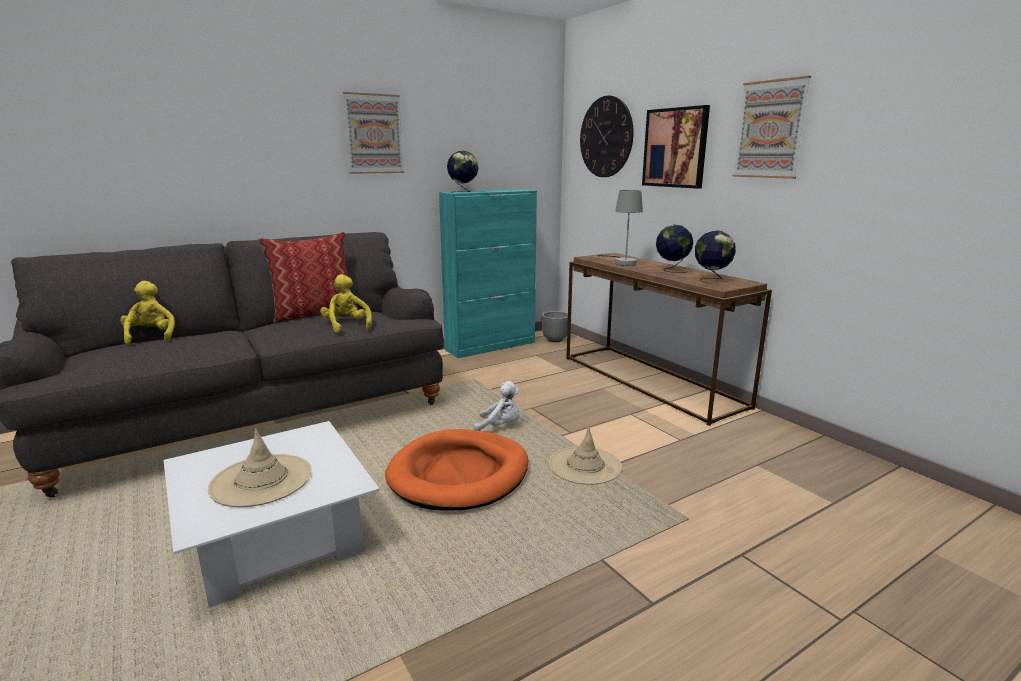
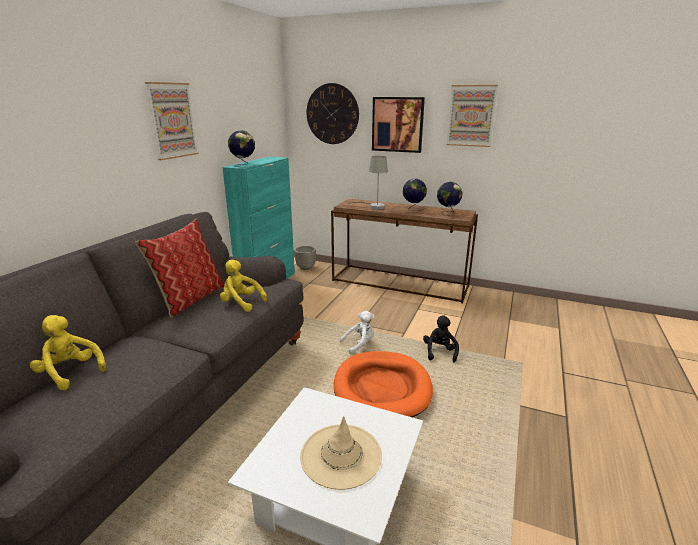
camera: 35 degrees left, 5 degrees up
beige hat [549,427,622,485] -> black plush toy [423,315,459,363]

